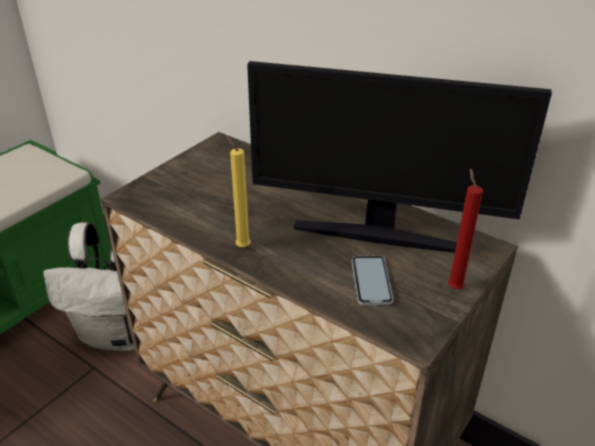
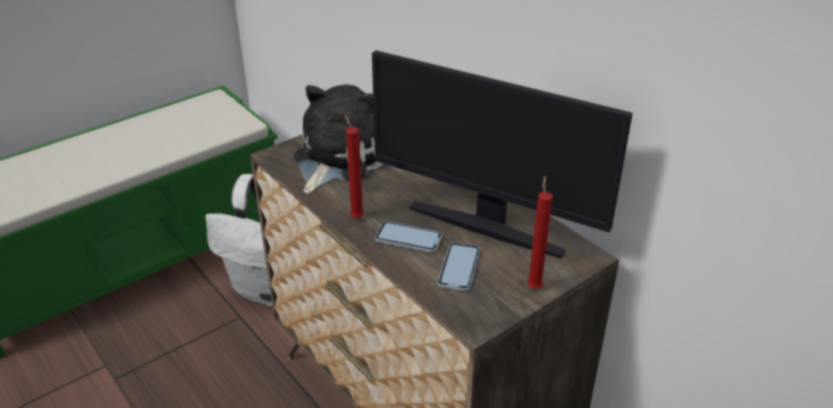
camera: 15 degrees right, 0 degrees up
yellow candle [226,135,251,248] -> red candle [344,114,364,218]
none -> plush toy [294,84,384,194]
none -> phone [375,221,442,252]

